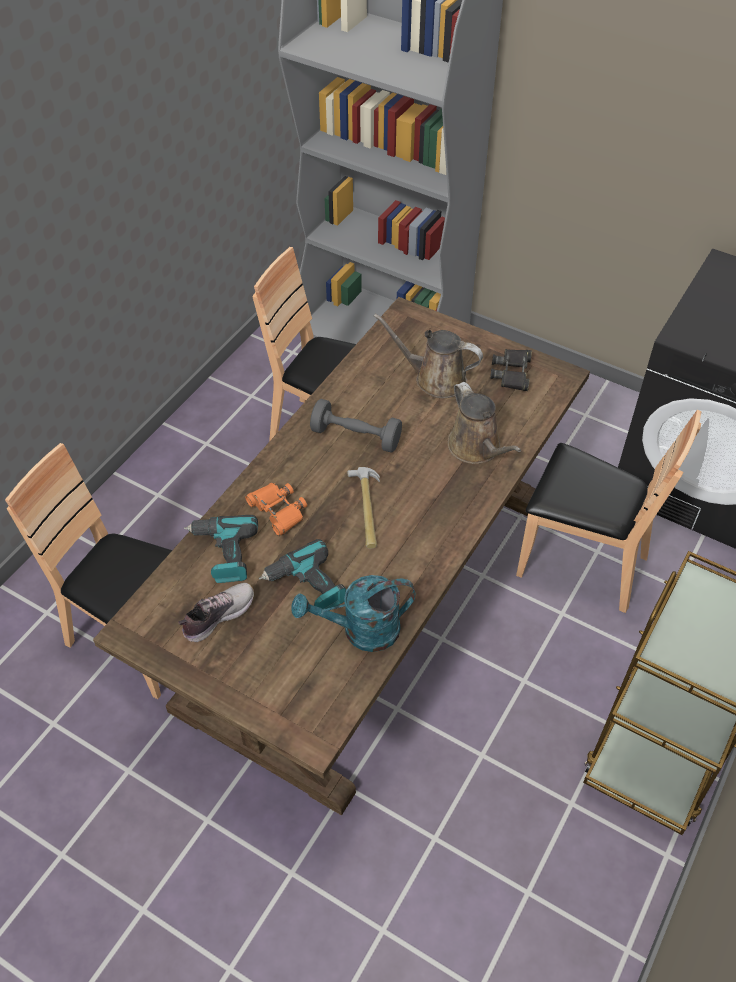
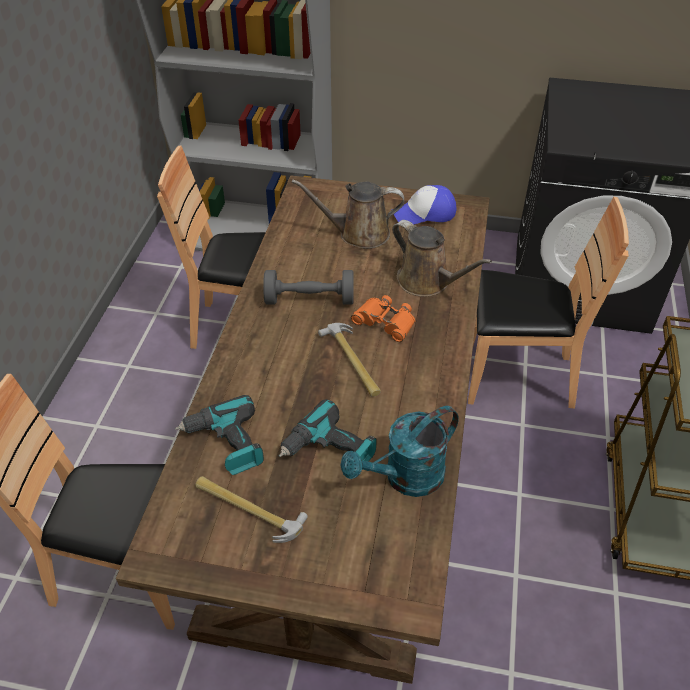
camera: 20 degrees left, 5 degrees down
shoe [178,583,254,642] -> hammer [195,476,308,543]
orange binoculars [245,483,307,536] -> orange binoculars moved to [351,295,415,342]
black binoculars [490,349,532,391] -> cap [392,185,457,225]

